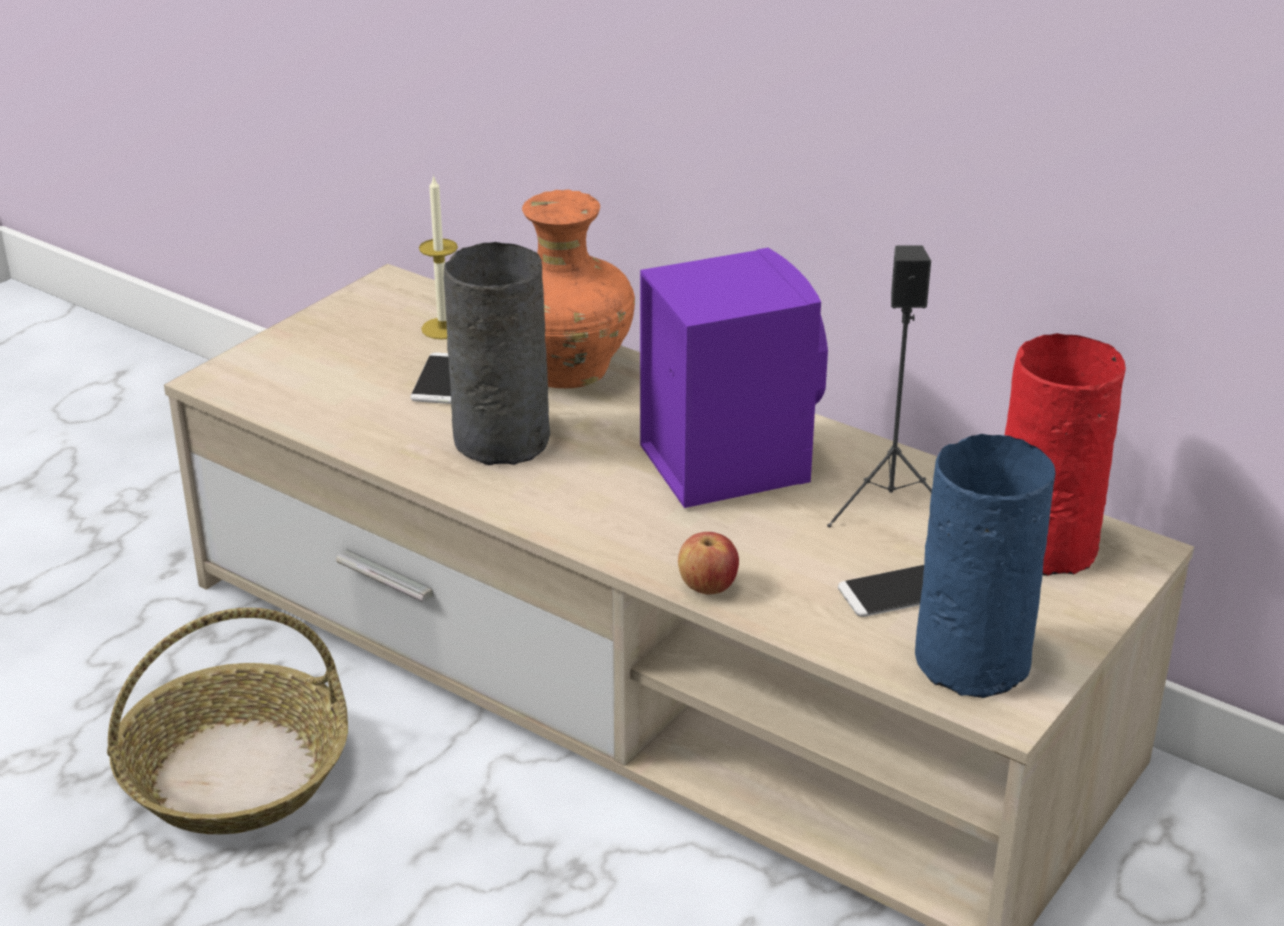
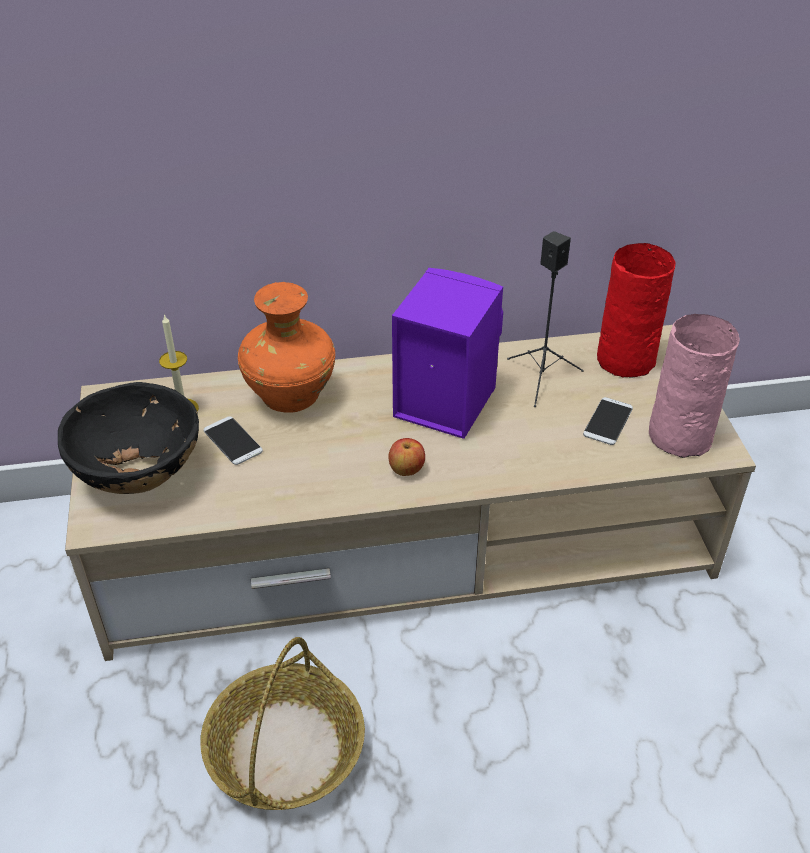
camera: 45 degrees left, 10 degrees up
grey vase [444,242,550,465] -> none
apple [678,532,739,594] -> apple moved to [389,438,425,476]
blue vase [915,434,1055,698] -> pink vase [649,314,740,458]
none -> black bowl [58,382,199,494]

